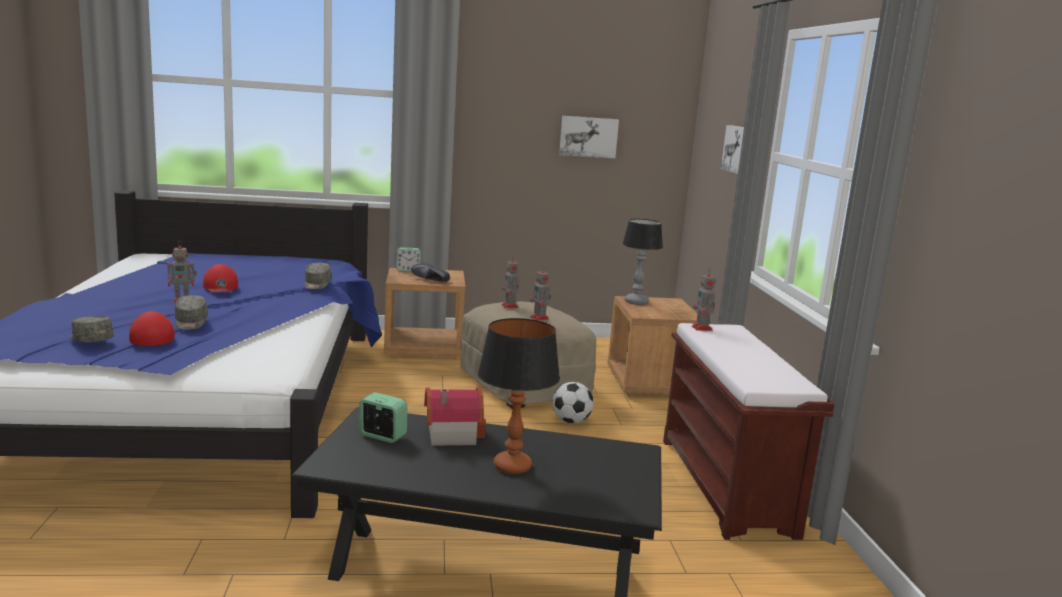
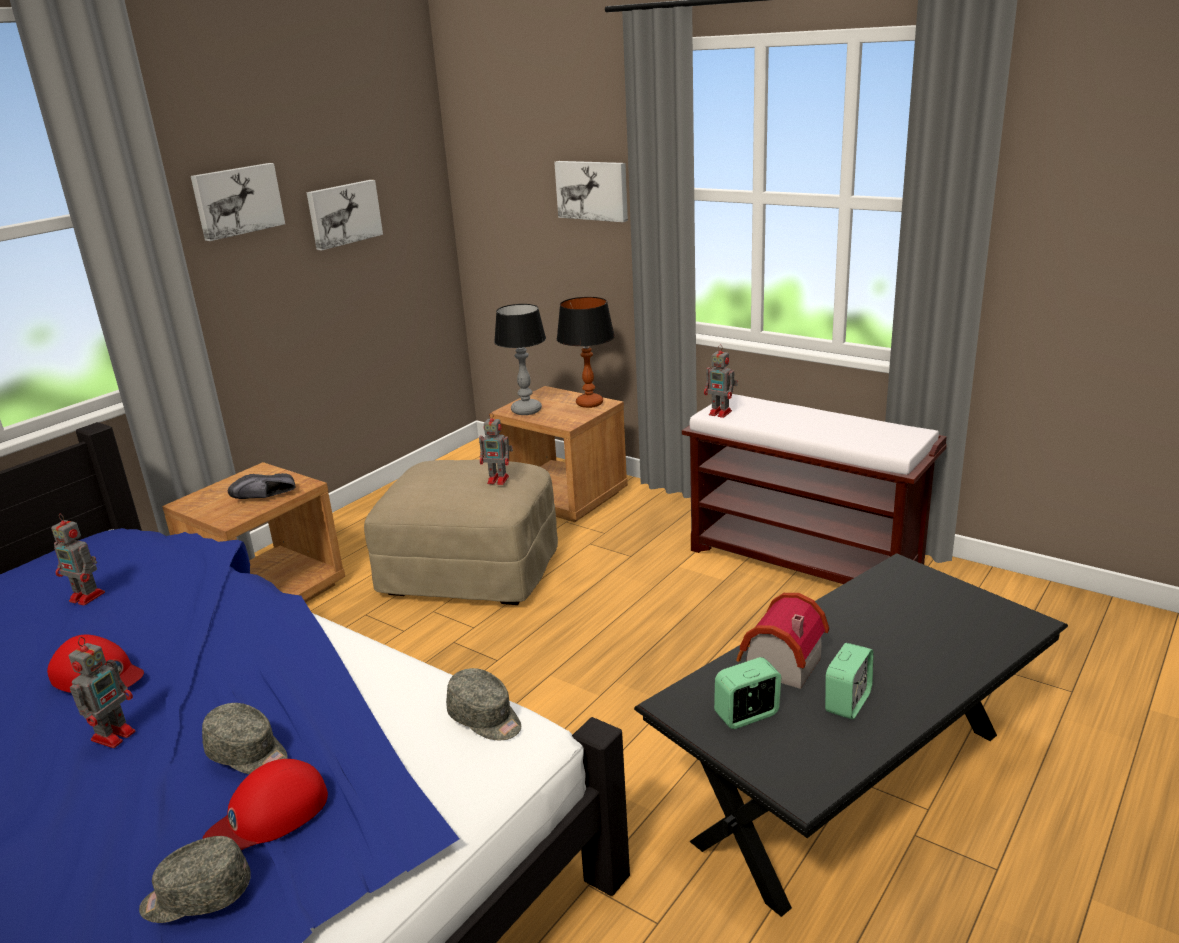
camera: 45 degrees left, 10 degrees up
red cap [129,311,175,346] -> red cap turned 60 degrees counterclockwise [202,759,328,850]
grey cap [304,263,331,289] -> grey cap moved to [446,668,521,740]
alarm clock [396,247,421,272] -> alarm clock moved to [825,643,874,719]
table lamp [478,318,560,474] -> table lamp moved to [557,297,615,408]
toy robot [502,256,519,308] -> toy robot moved to [51,514,105,605]
football [552,382,594,423] -> none
none -> picture [191,163,285,241]

